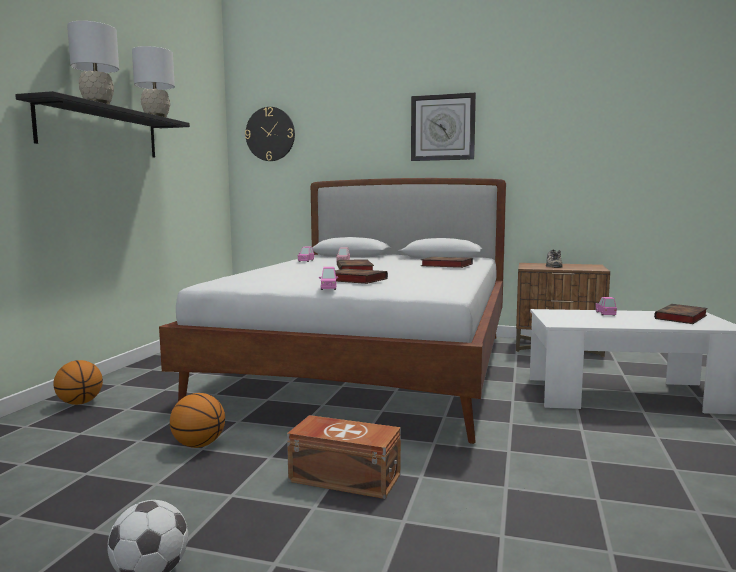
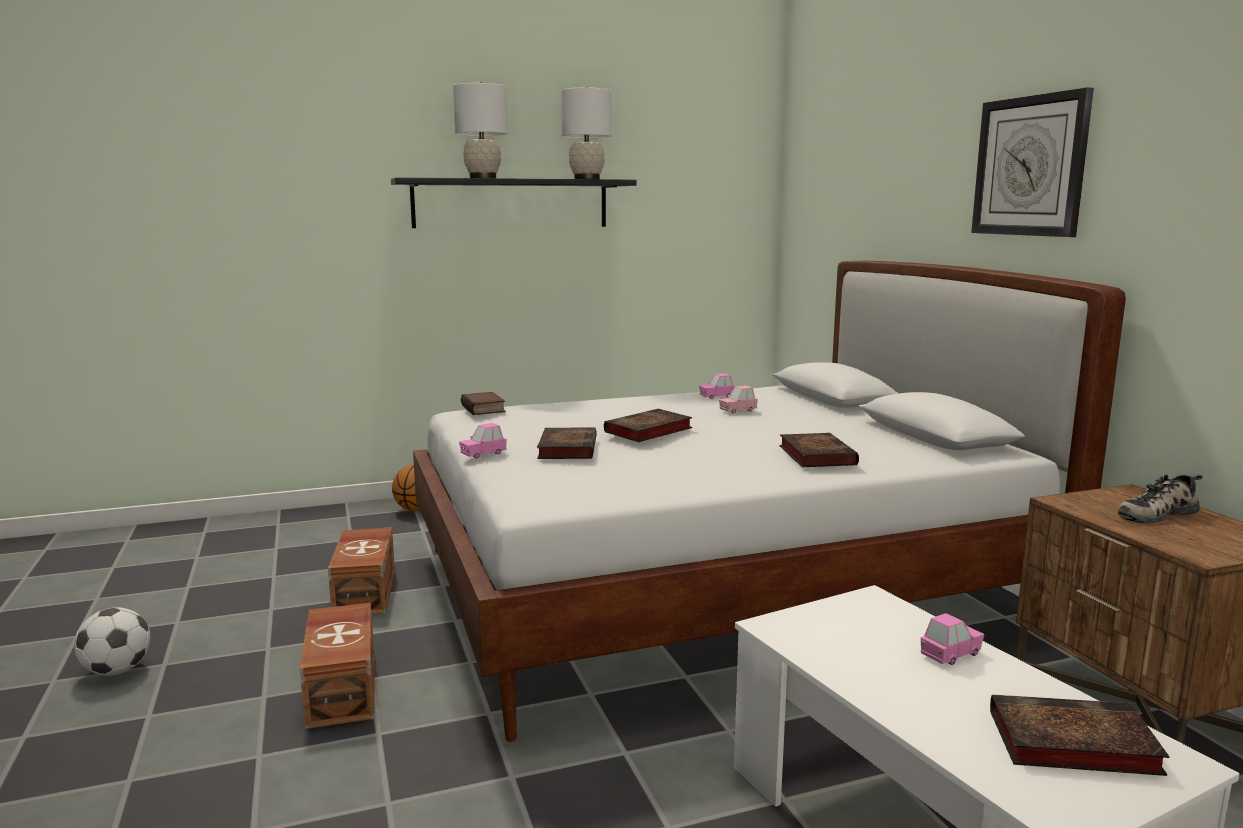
camera: 55 degrees right, 5 degrees up
basketball [170,393,225,448] -> brown storage box [328,527,395,614]
wall clock [245,107,295,161] -> none
none -> book [461,392,505,415]

